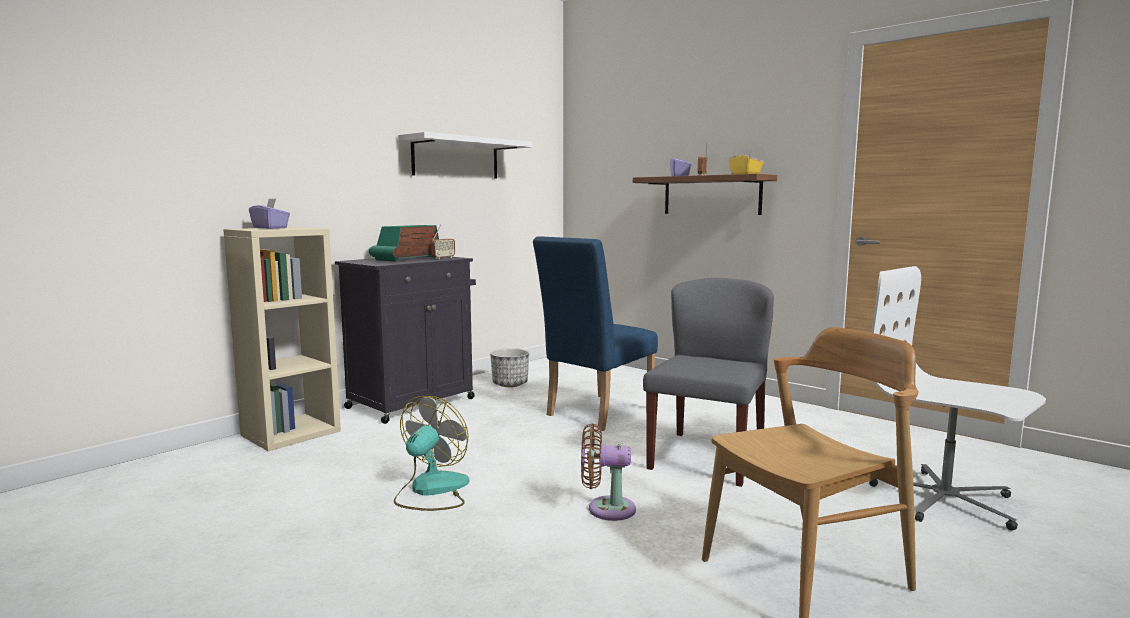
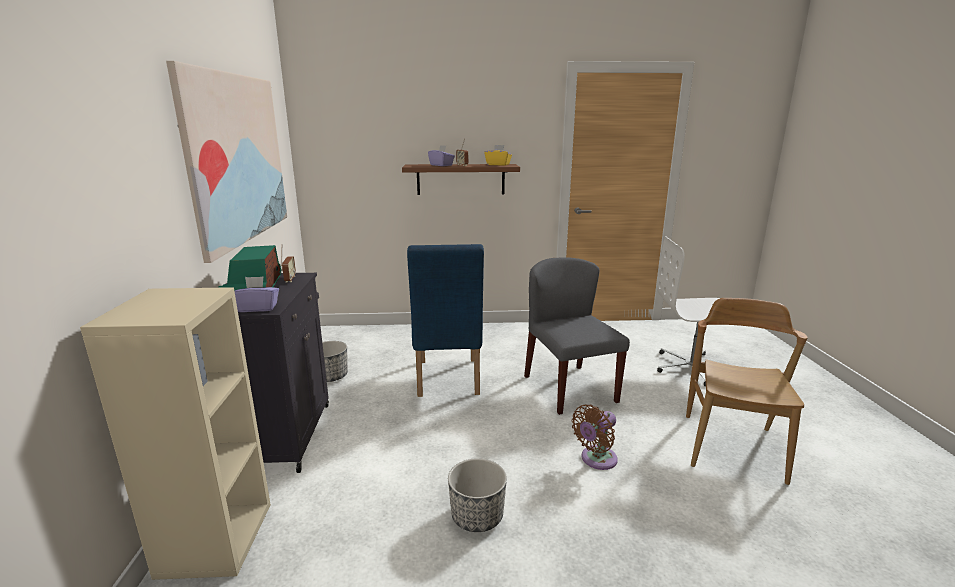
camera: 45 degrees left, 10 degrees up
purple tissue box [249,199,290,229] -> purple tissue box moved to [234,276,279,312]
fan [394,396,470,511] -> planter [448,458,507,532]
white shelf [398,132,532,178] -> picture [166,61,287,263]

